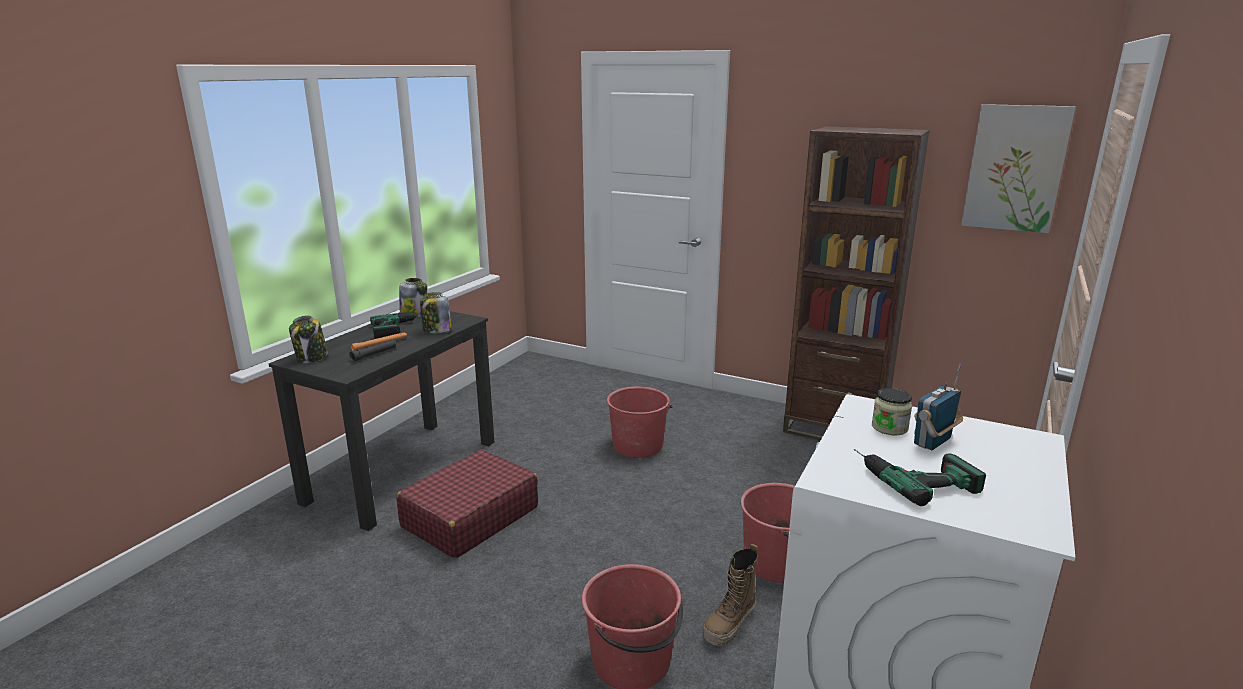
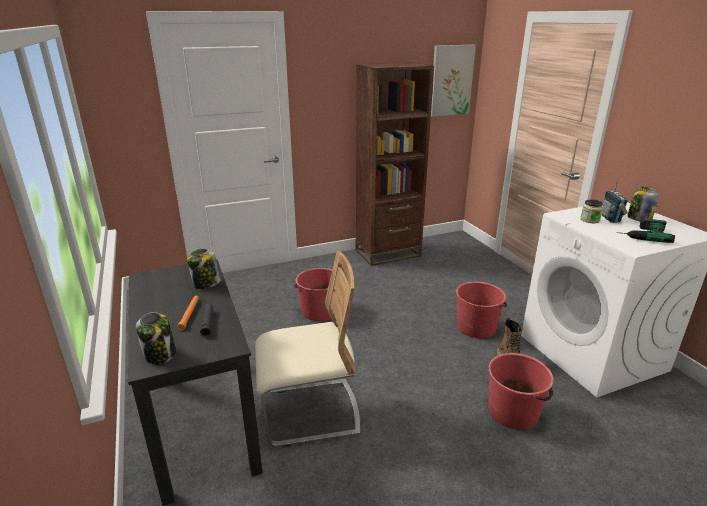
camera: 50 degrees left, 5 degrees up
power drill [370,313,421,339] -> none
red suitcase [396,449,538,559] -> beige chair [255,251,360,447]
jar [399,278,427,317] -> jar moved to [627,187,659,222]

